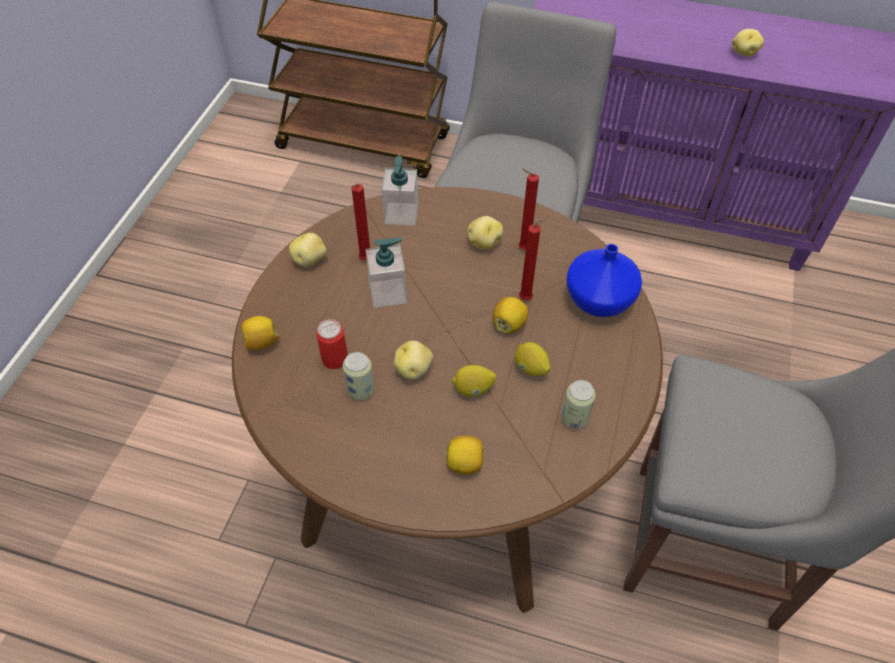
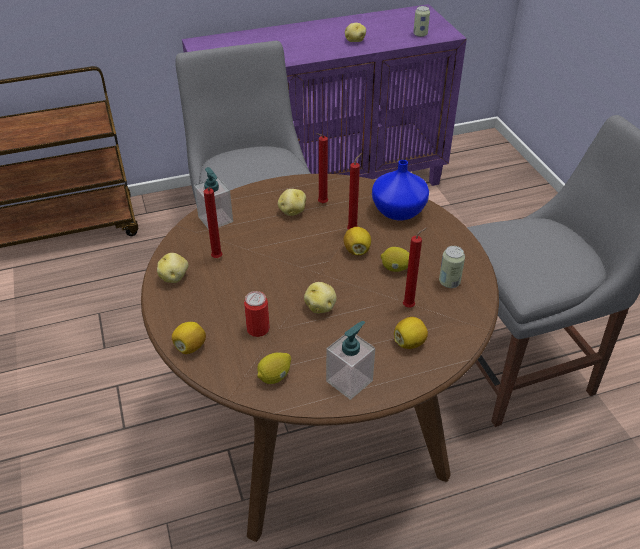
camera: 35 degrees left, 10 degrees down
can [343,352,375,400] -> can moved to [413,6,430,37]
soap dispenser [366,238,407,308] -> soap dispenser moved to [326,321,375,400]
lemon [452,365,496,397] -> lemon moved to [257,353,291,384]
none -> red candle [403,227,427,308]

